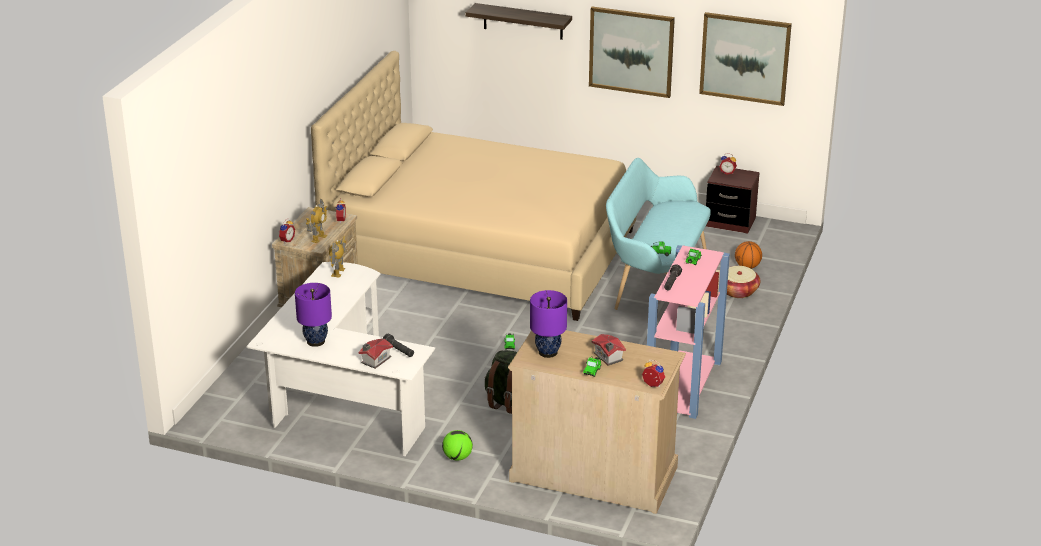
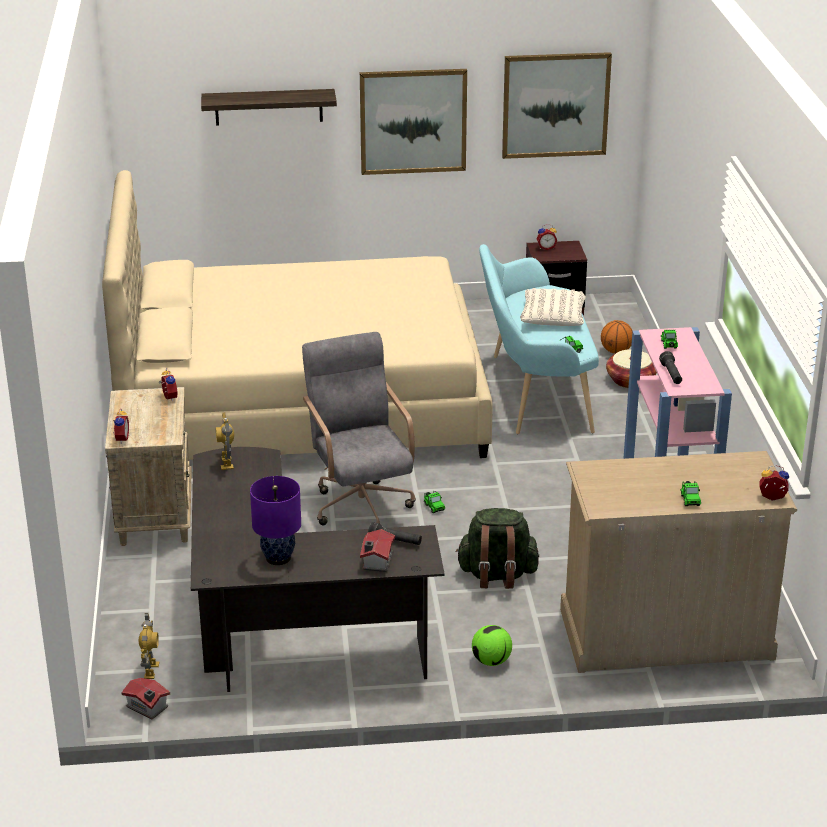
camera: 25 degrees left, 0 degrees up
white desk [246,262,435,456] -> black desk [191,447,445,692]
toy robot [306,199,328,243] -> toy robot moved to [139,613,159,679]
purple table lamp [530,290,567,358] -> none
toy house [592,334,626,366] -> toy house moved to [121,678,170,719]
none -> grey office chair [302,332,416,525]
none -> beige pillow [520,288,586,326]

